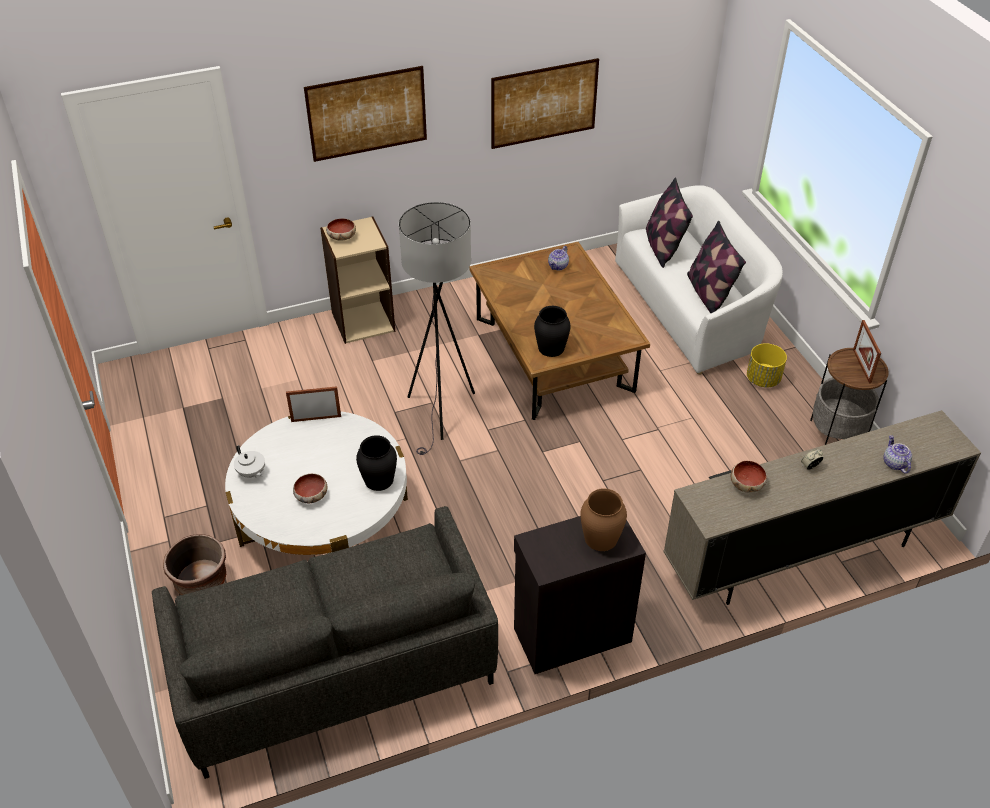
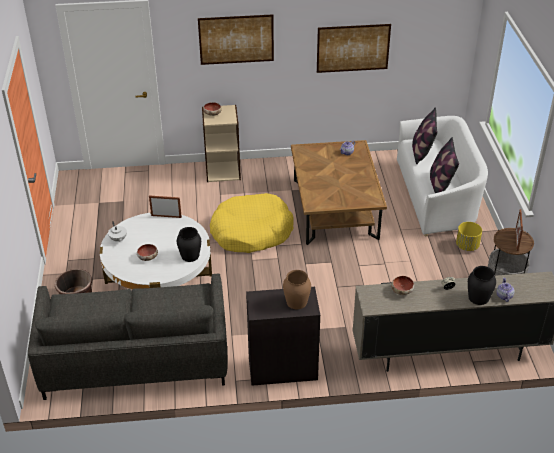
camera: 15 degrees right, 5 degrees down
grey floor lamp [399,202,475,455] -> yellow dog bed [210,193,294,253]
black vase [534,306,571,357] -> black vase moved to [468,266,496,305]

